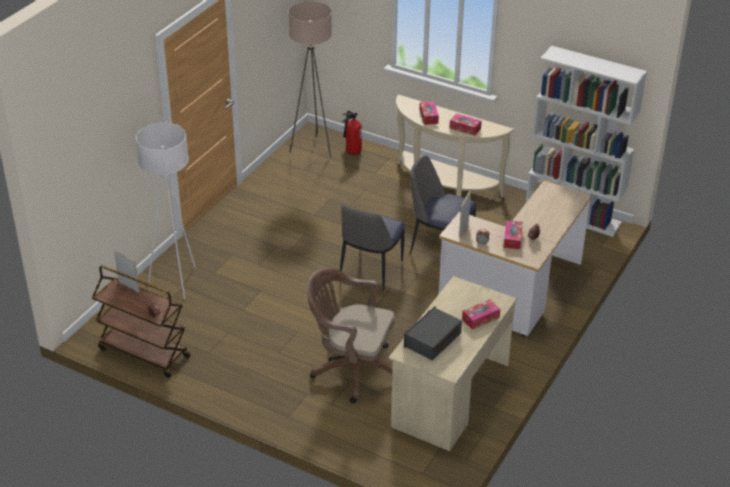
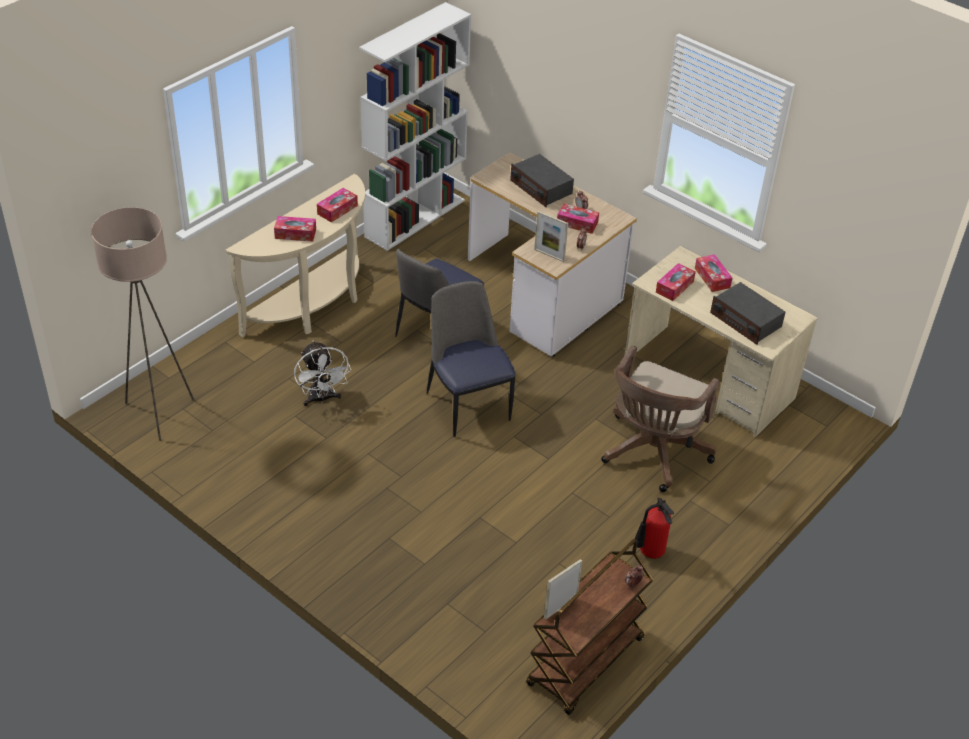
camera: 80 degrees left, 5 degrees up
white floor lamp [136,123,196,299] -> none
chair [340,205,405,290] -> chair turned 150 degrees counterclockwise [427,281,516,437]
fire extinguisher [342,111,362,155] -> fire extinguisher moved to [633,497,674,559]
none -> white fan [294,341,351,406]
none -> radio [510,154,574,207]
none -> tissue box [656,263,696,301]

